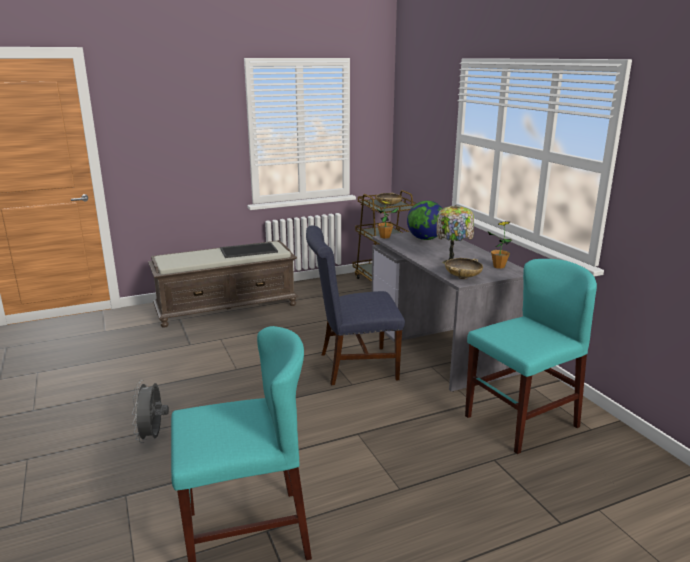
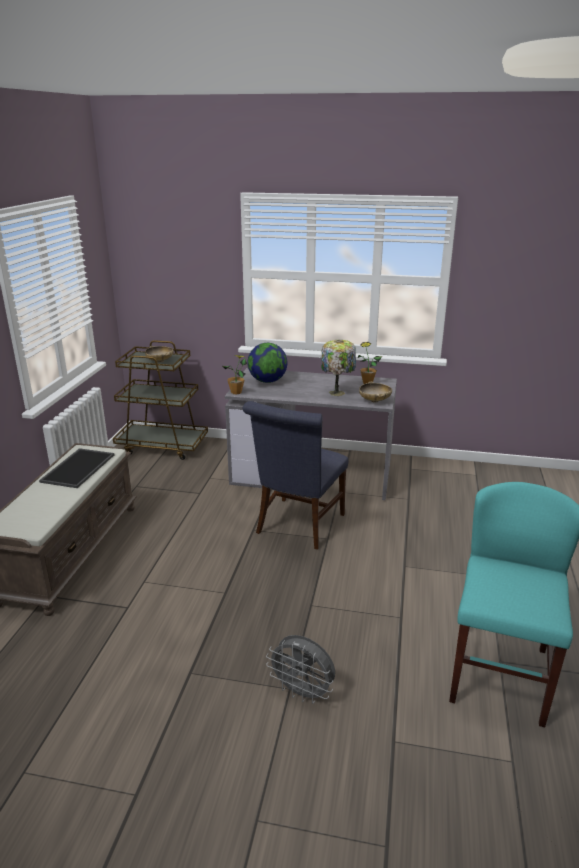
camera: 55 degrees left, 5 degrees up
turquoise chair [465,259,597,454] -> none

